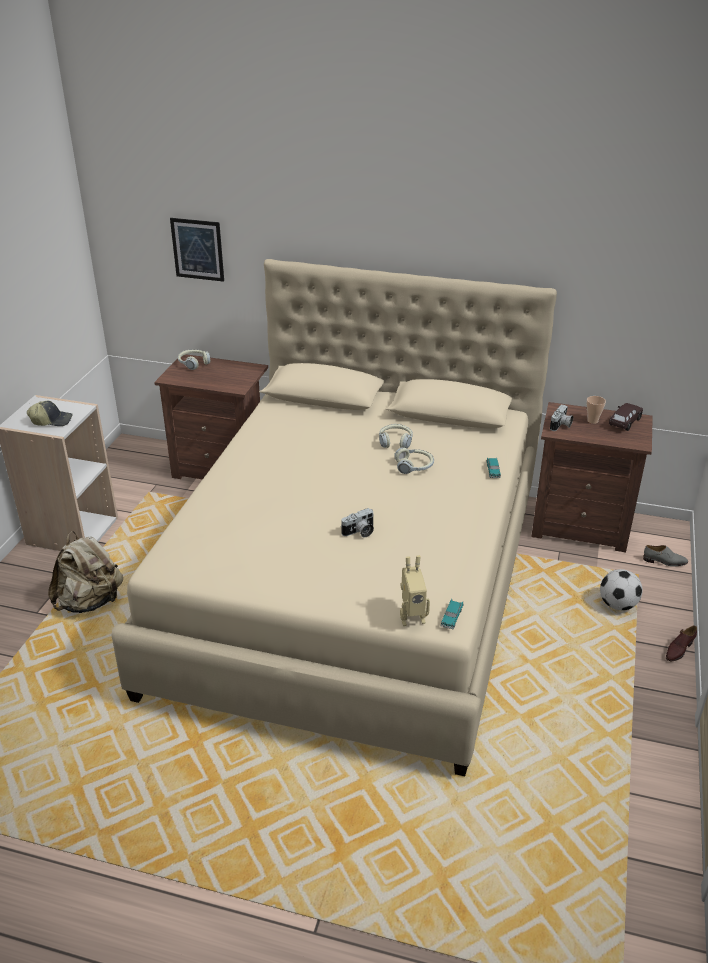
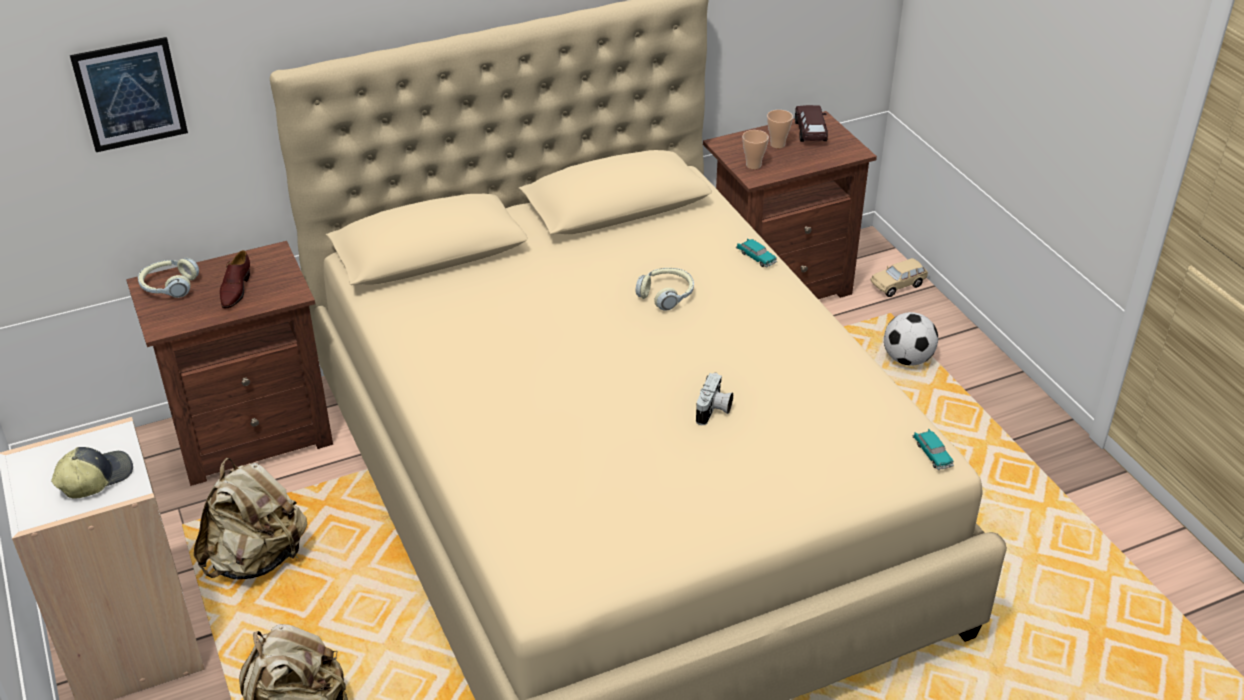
camera: 40 degrees left, 5 degrees up
headphones [379,424,413,448] -> none
toy robot [400,555,430,626] -> none
camera [550,405,573,431] -> cup [742,130,769,169]
grey shoe [643,545,688,567] -> beige toy car [871,258,928,297]
brown shoe [666,626,697,661] -> brown shoe moved to [220,250,250,308]
none -> beige backpack [194,458,307,579]

